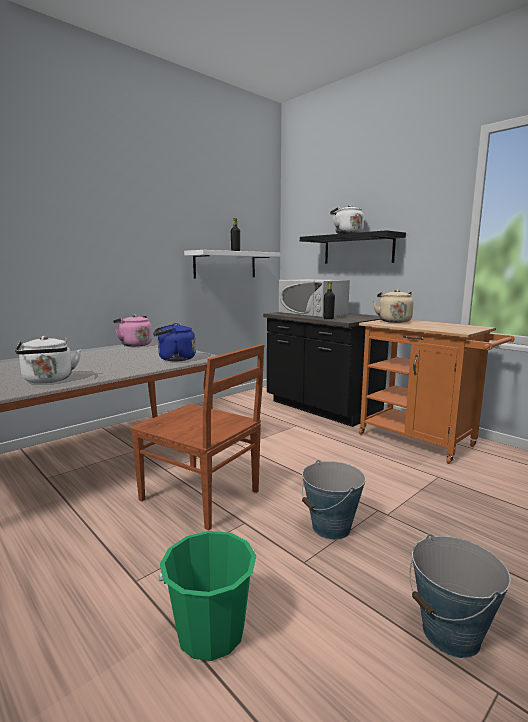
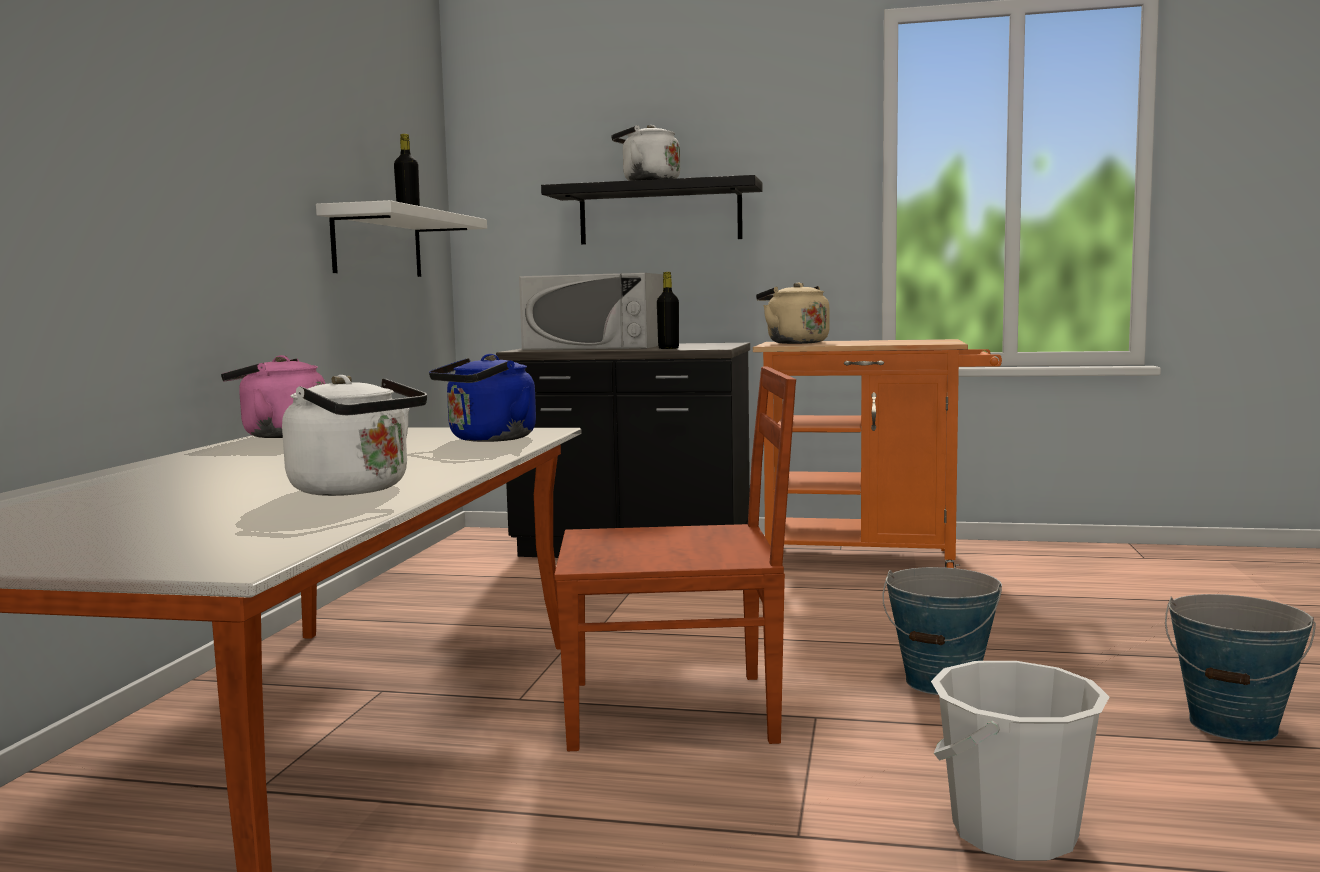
camera: 35 degrees left, 5 degrees down
green bucket [158,531,256,661] -> white bucket [931,661,1109,861]

